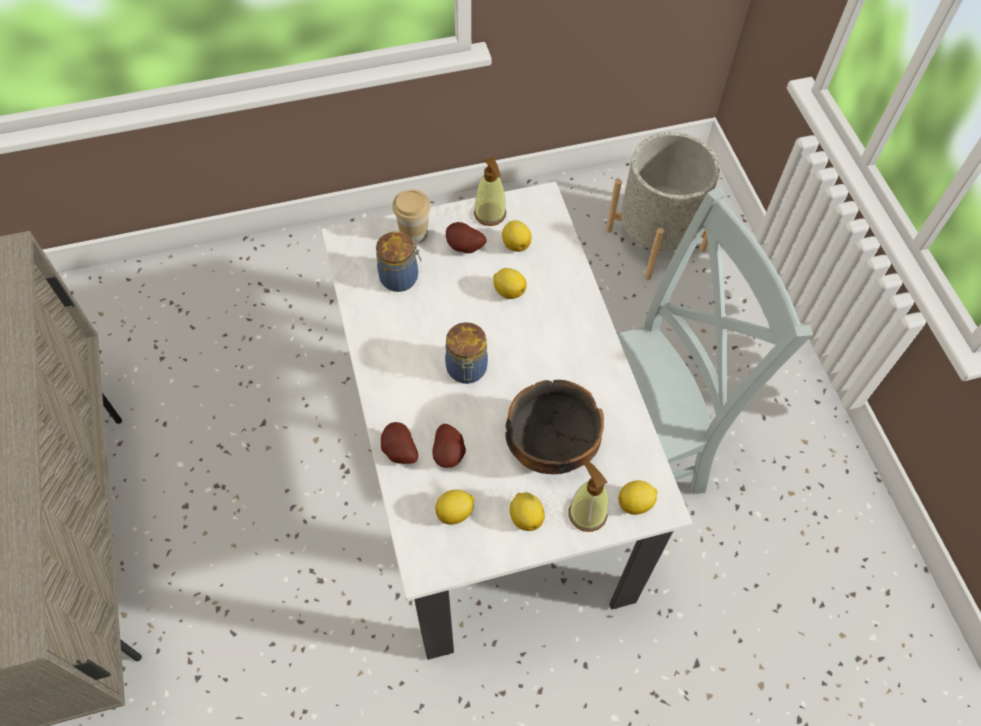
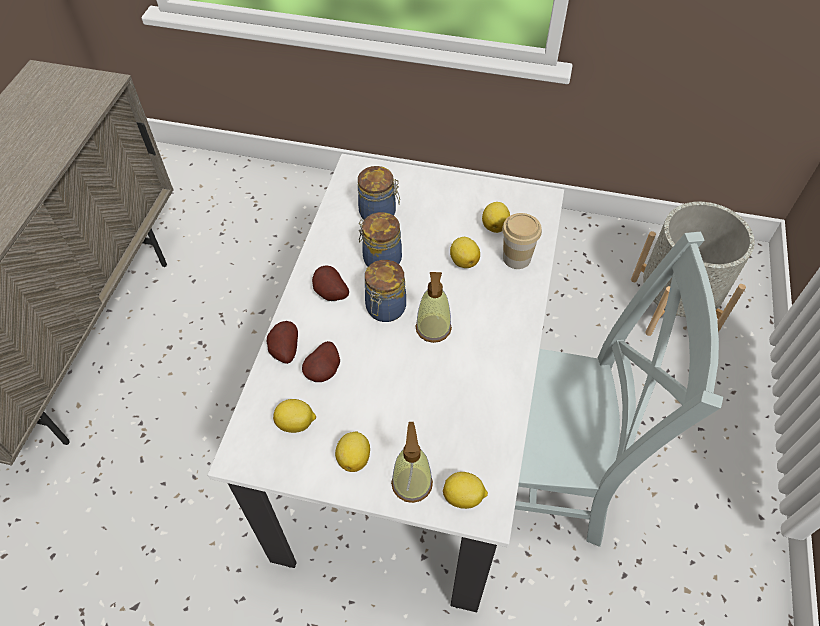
camera: 30 degrees right, 5 degrees down
cup [392,189,431,244] -> cup moved to [502,213,542,269]
potato [446,222,487,253] -> potato moved to [312,265,349,301]
soap dispenser [474,157,506,226] -> soap dispenser moved to [416,272,452,343]
bowl [505,380,604,474] -> none
none -> jar [359,212,402,267]

